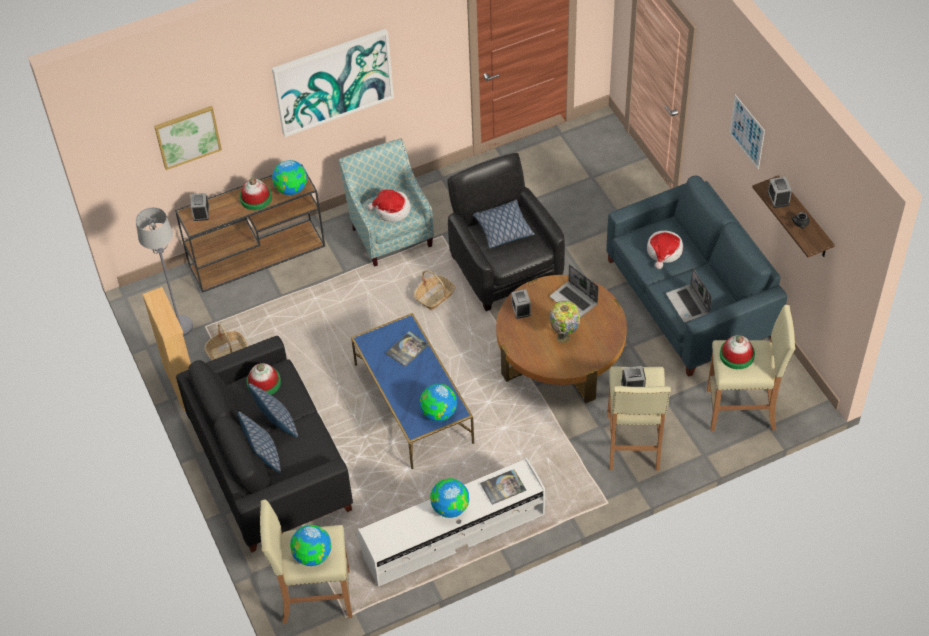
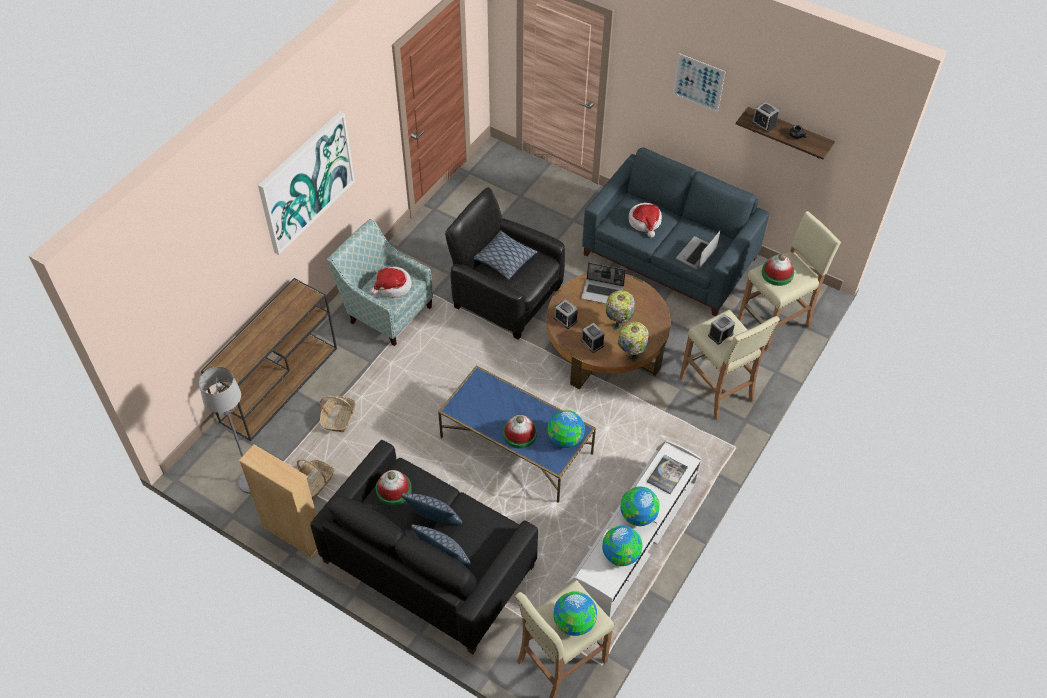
camera: 35 degrees left, 0 degrees up
picture [154,106,222,170] -> none
alarm clock [191,193,209,221] -> alarm clock moved to [581,323,605,353]
hat [240,178,272,210] -> hat moved to [503,415,537,449]
globe [272,160,307,195] -> globe moved to [602,525,643,566]
book [386,331,429,367] -> none
basket [414,270,455,310] -> basket moved to [320,396,356,432]
laptop [666,268,712,323] -> laptop turned 90 degrees clockwise [676,231,720,270]
none -> table lamp [618,322,649,362]

